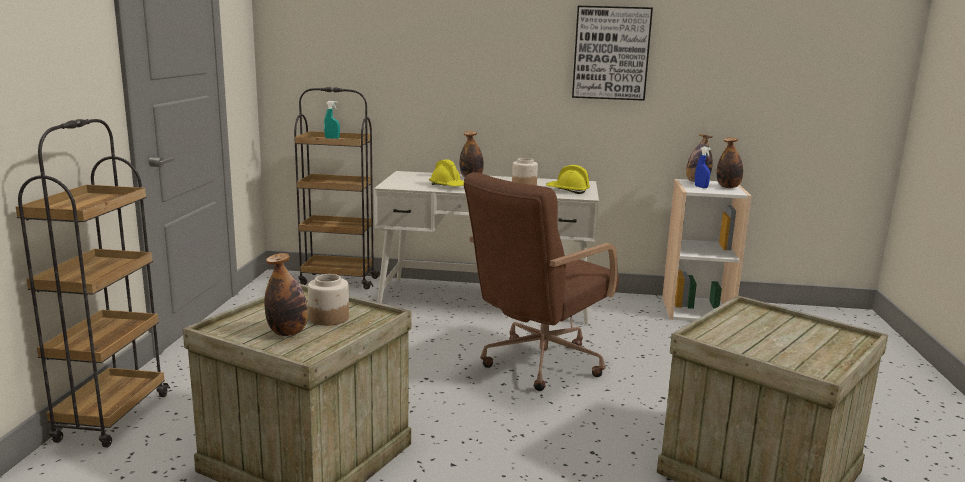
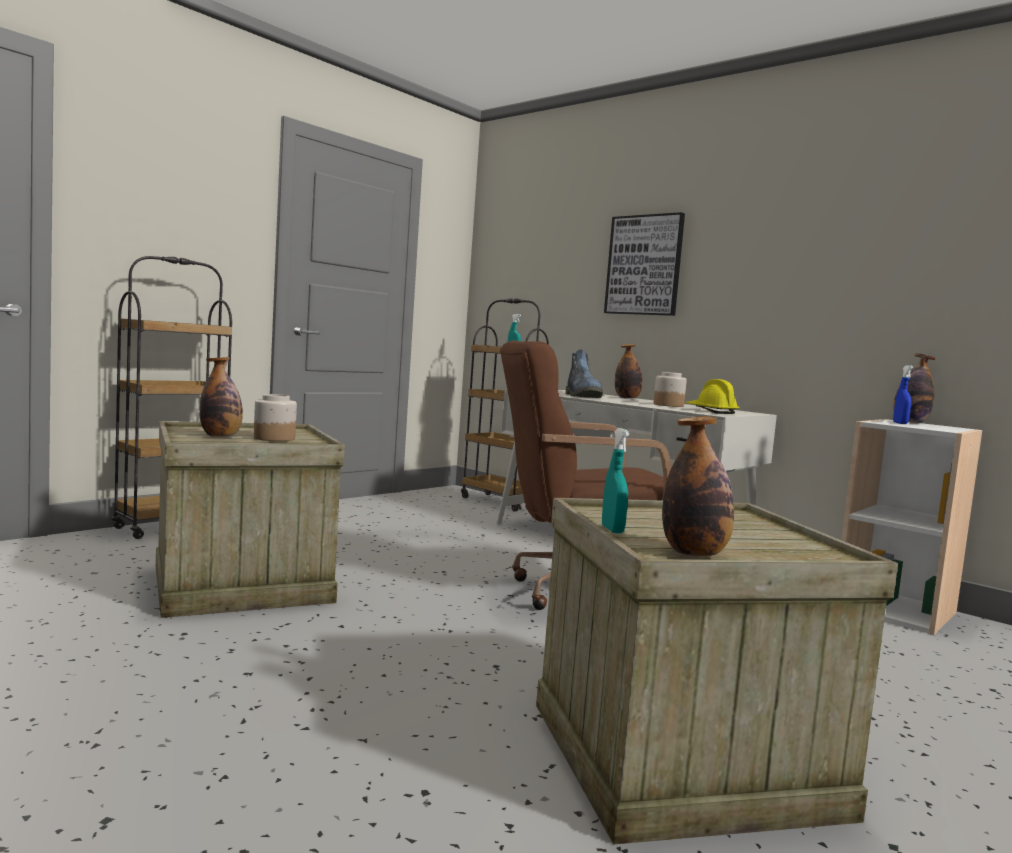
camera: 35 degrees right, 10 degrees down
yellow hard hat [429,159,464,186] -> boot [565,349,603,398]
picture [572,6,653,101] -> picture moved to [604,212,685,316]
bottle [717,137,743,188] -> bottle moved to [662,416,734,557]
none -> turquoise spray bottle [602,428,630,533]

